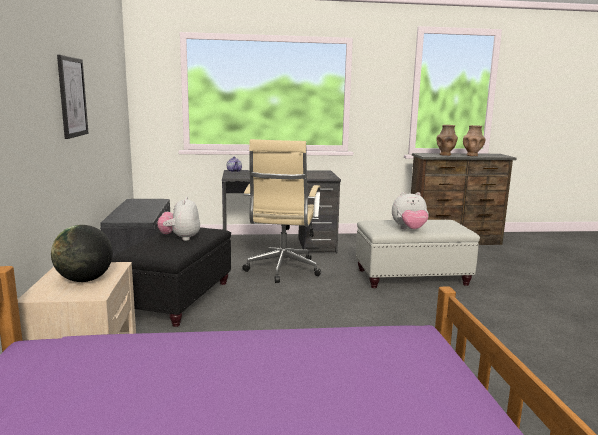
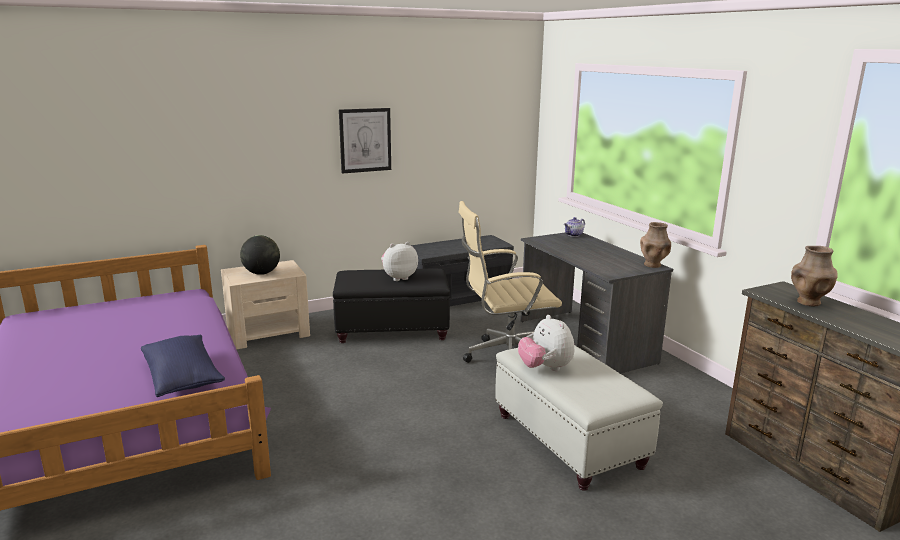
camera: 70 degrees right, 5 degrees up
brown vase [463,125,485,156] -> brown vase moved to [640,222,671,268]
none -> blue pillow [141,335,225,397]

